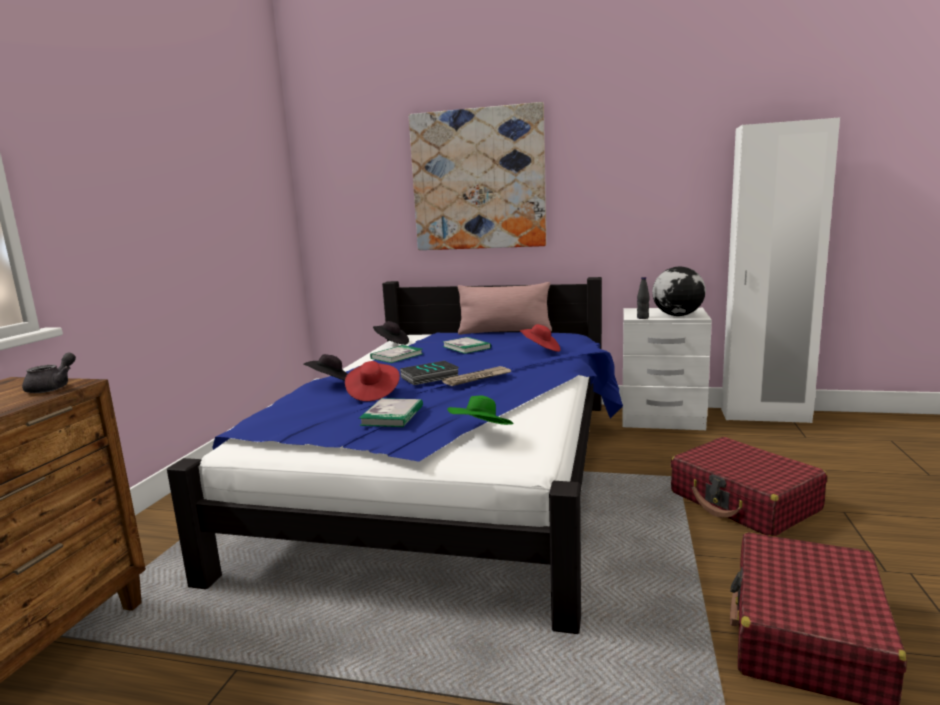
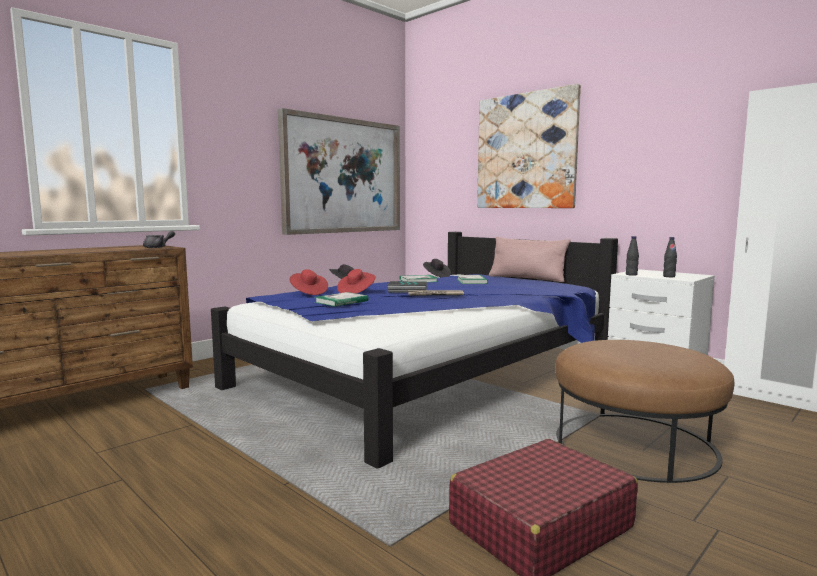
camera: 30 degrees right, 5 degrees down
green hat [448,396,514,425] -> none
red hat [520,324,561,352] -> red hat moved to [289,269,328,295]
globe [652,266,706,316] -> black bottle [663,237,677,277]
red suitcase [671,437,827,537] -> brown ottoman [555,340,734,483]
none -> picture [278,108,400,235]

